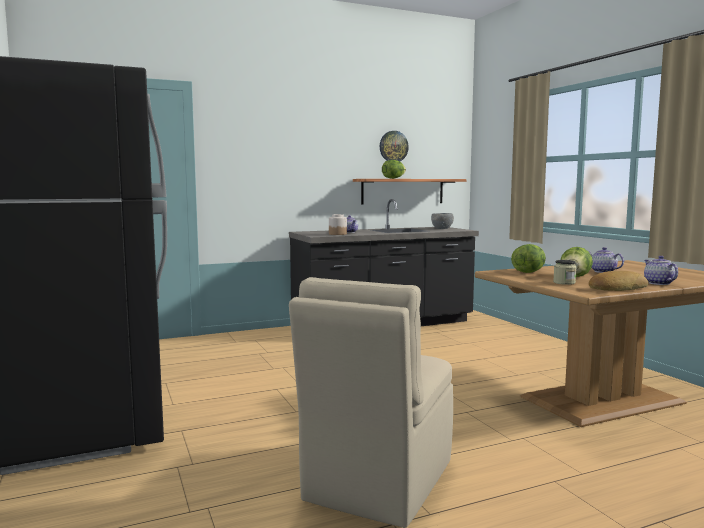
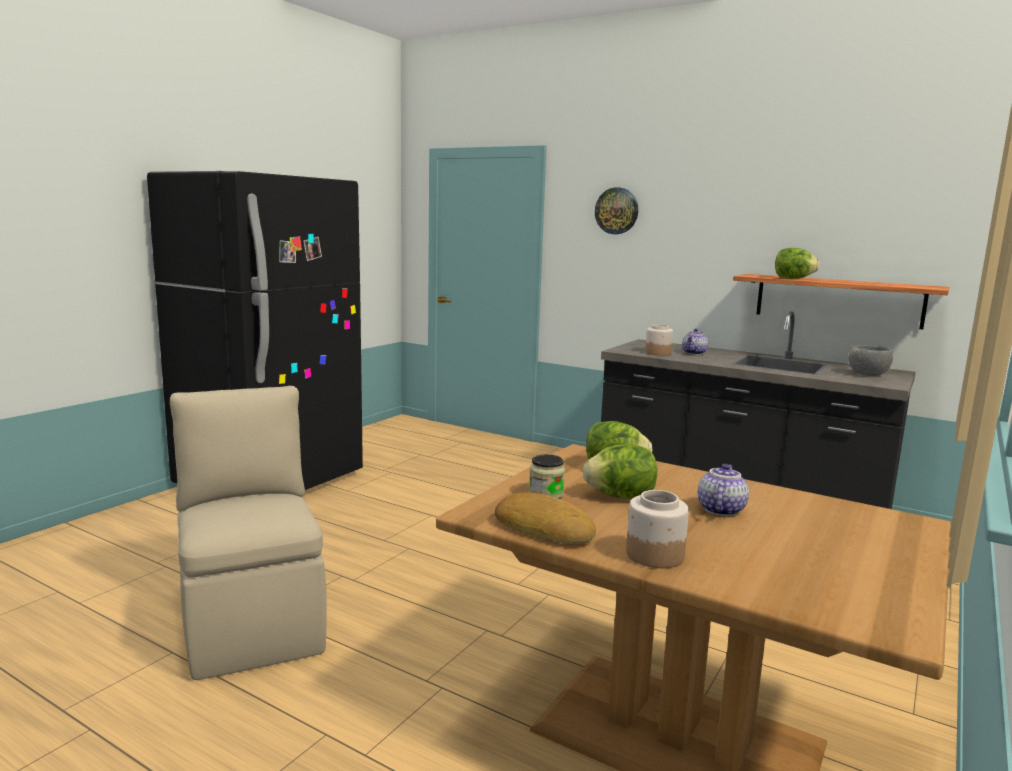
camera: 55 degrees right, 5 degrees up
beige chair [289,277,453,528] -> beige chair turned 75 degrees clockwise [170,386,327,680]
wall clock [380,131,409,161] -> wall clock moved to [595,187,638,234]
teapot [644,256,678,285] -> jar [626,490,689,568]

